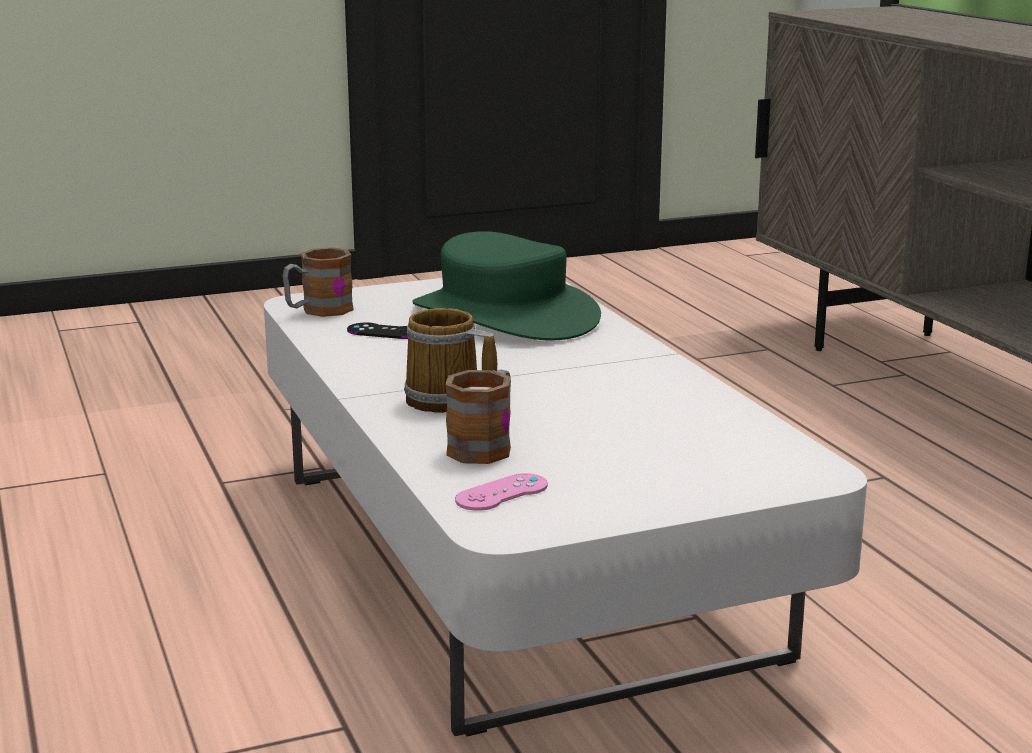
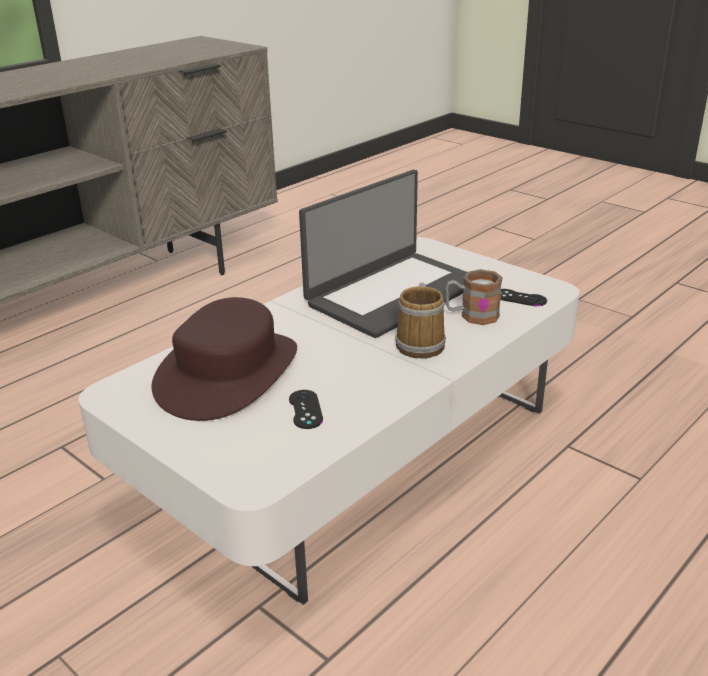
camera: 115 degrees left, 10 degrees up
mug [283,247,354,317] -> none
green hat [412,231,601,340] -> brown hat [152,297,297,421]
pink game controller [455,473,548,511] -> black game controller [501,289,547,306]
none -> laptop [299,170,467,338]

